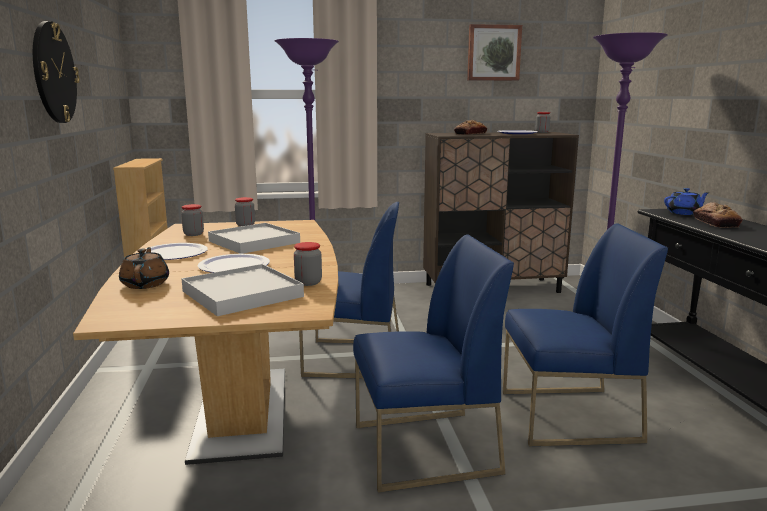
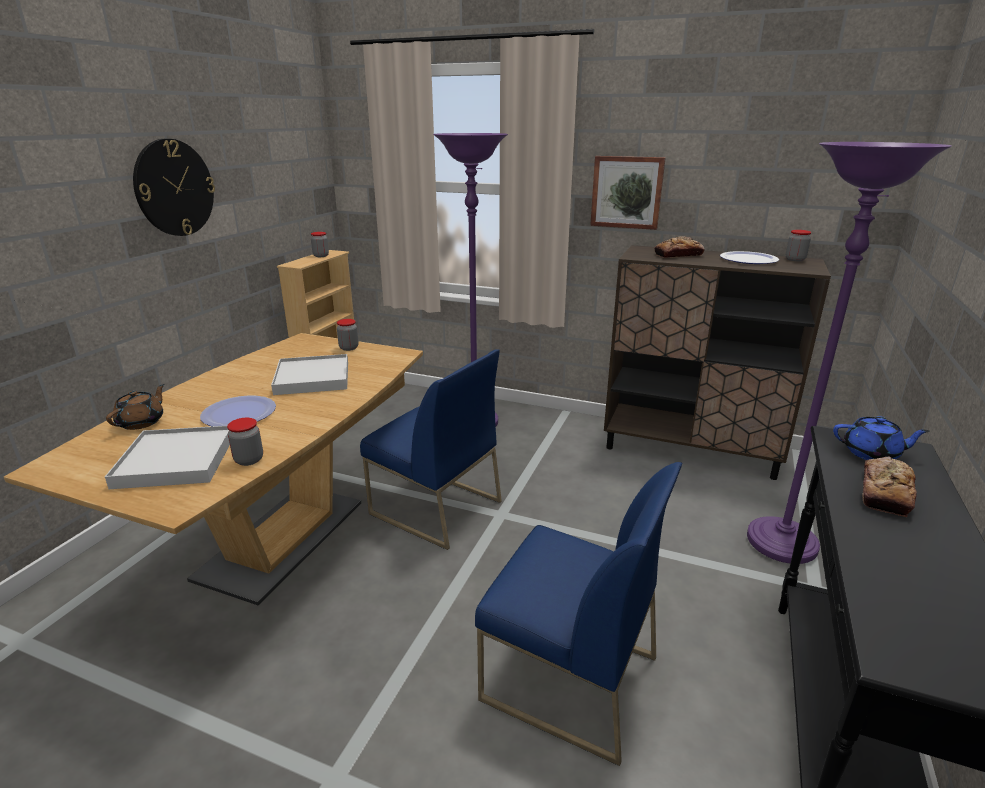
camera: 30 degrees right, 10 degrees up
plate [145,243,208,260] -> none
jar [181,204,204,236] -> jar moved to [311,232,329,257]
blue chair [353,234,514,493] -> none
picture [467,24,522,81] -> picture moved to [590,156,666,230]

